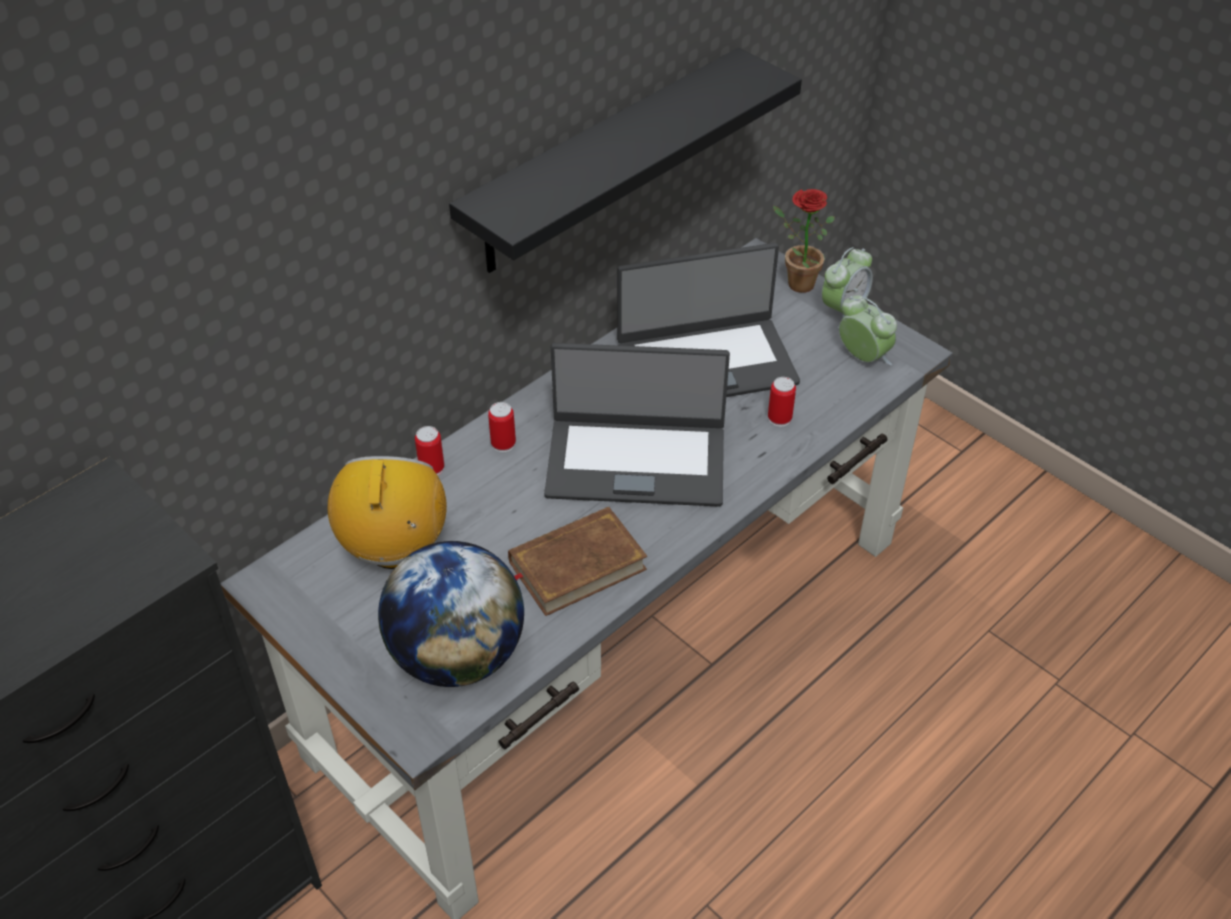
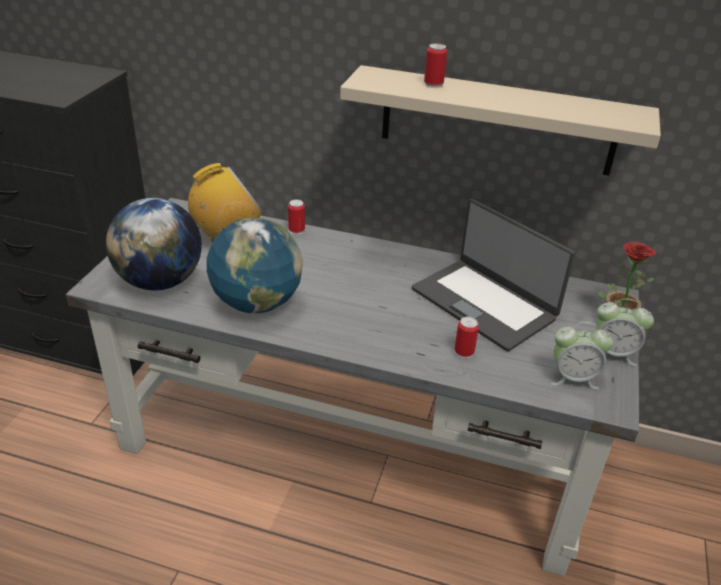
camera: 60 degrees right, 10 degrees down
black shelf [449,48,802,273] -> beige shelf [340,65,661,176]
can [488,402,516,453] -> can moved to [424,43,447,88]
brown book [508,507,647,616] -> globe [207,218,303,313]
laptop [544,343,730,507] -> none
alarm clock [839,295,897,365] -> alarm clock turned 75 degrees clockwise [551,322,613,389]

